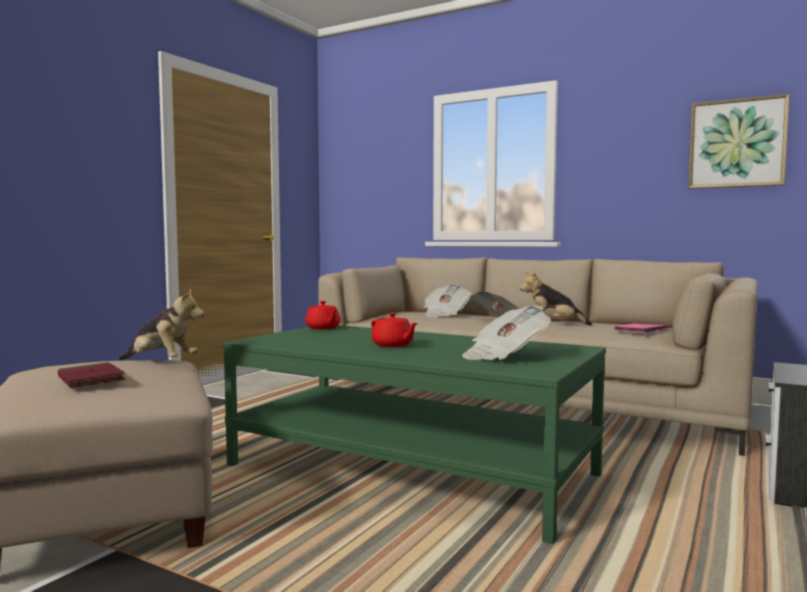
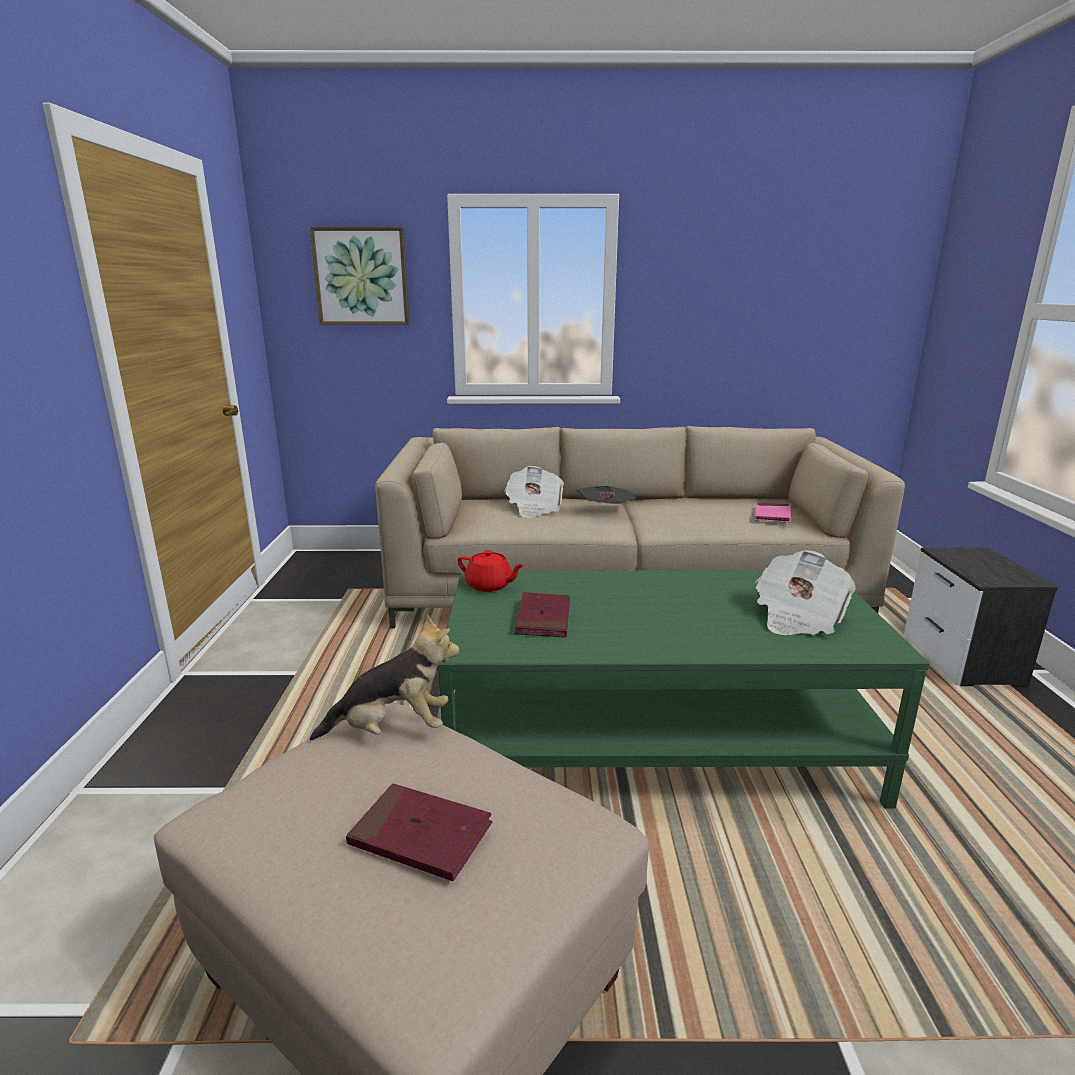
camera: 30 degrees left, 15 degrees up
red teapot [371,313,418,347] -> none
plush toy [520,271,592,326] -> none
picture [688,94,790,189] -> picture moved to [309,227,410,325]
none -> red book [515,592,570,638]

